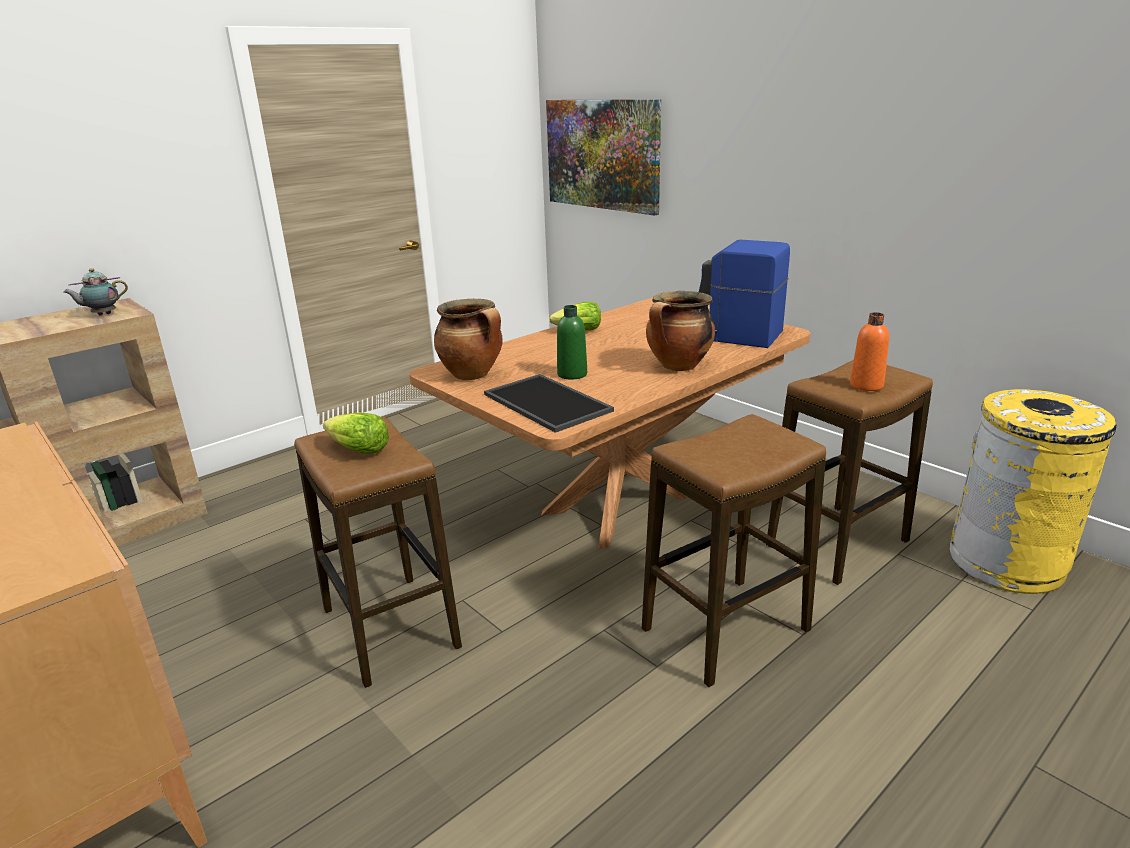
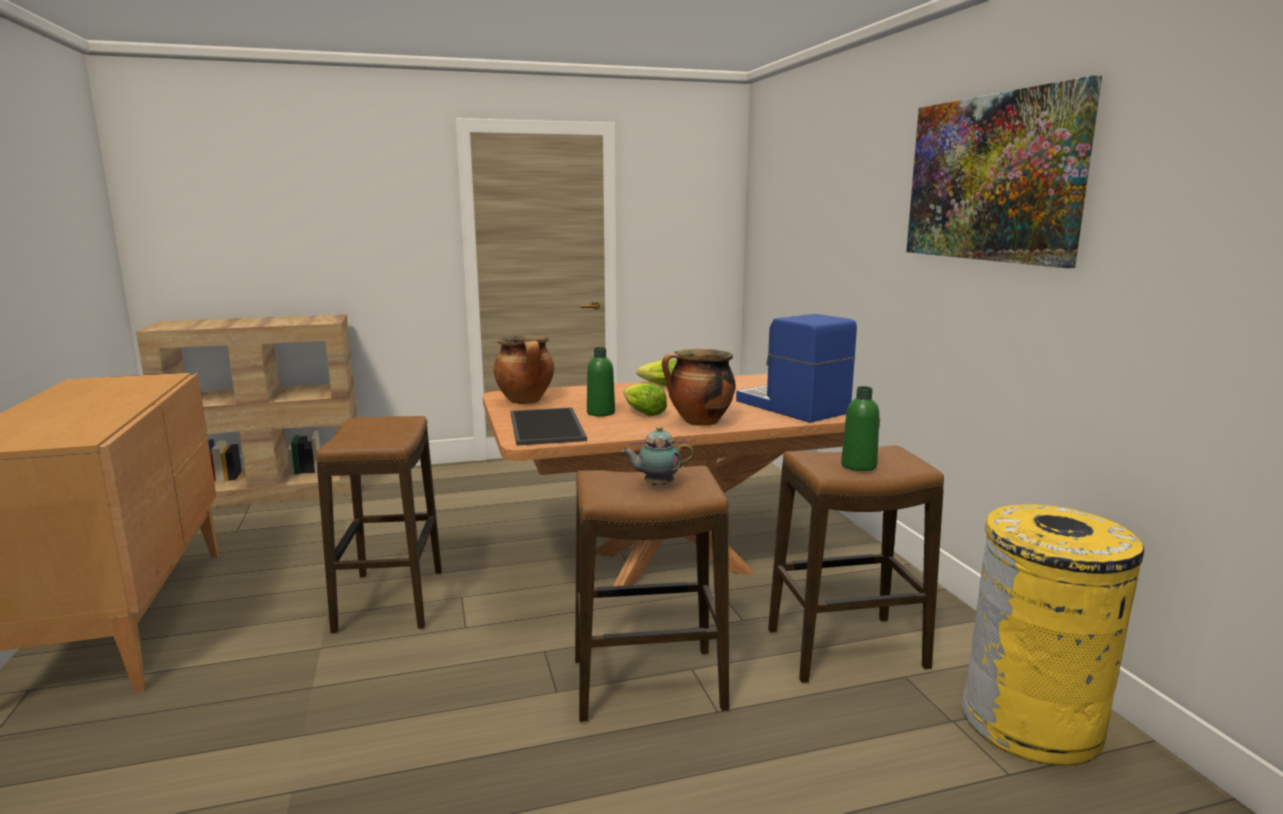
camera: 25 degrees right, 10 degrees down
teapot [63,268,128,315] -> teapot moved to [621,426,694,485]
lettuce [323,413,389,454] -> lettuce moved to [623,383,667,416]
picture [546,99,661,216] -> picture moved to [906,75,1102,268]
orange bottle [850,312,889,391] -> green bottle [841,386,879,471]

